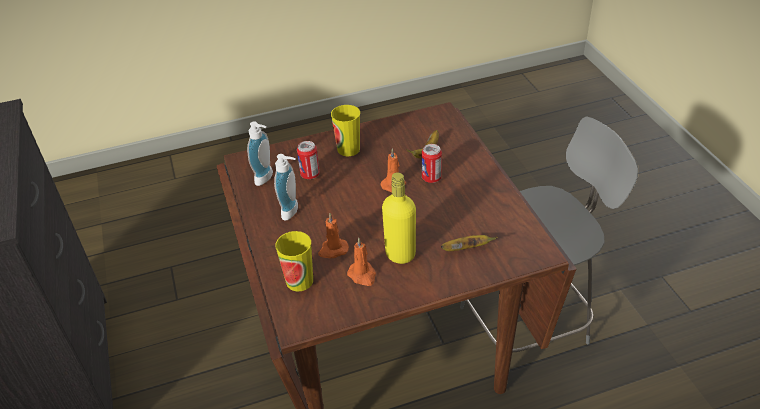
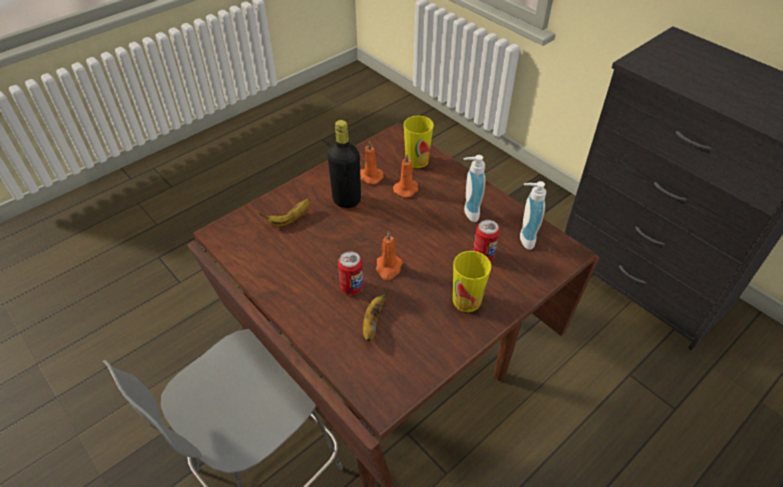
camera: 155 degrees right, 5 degrees up
yellow bottle [382,172,416,264] -> black bottle [327,120,361,208]

